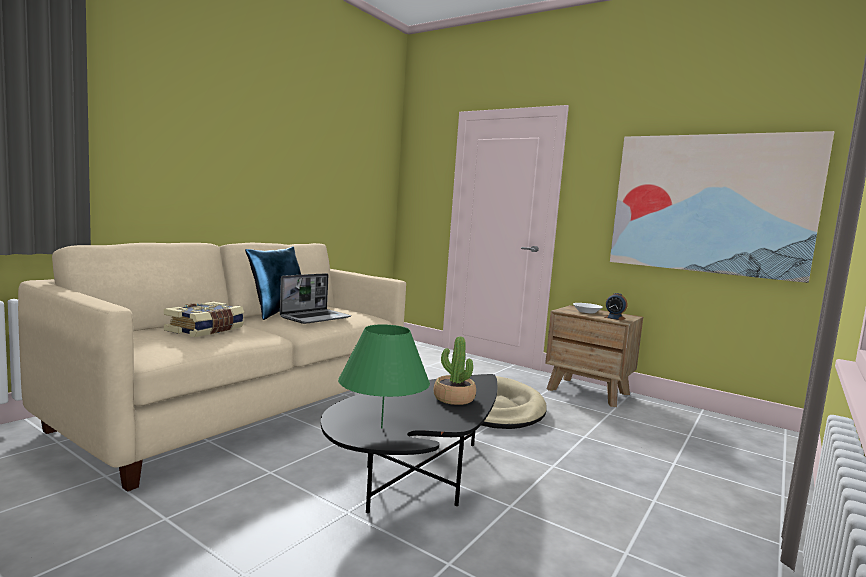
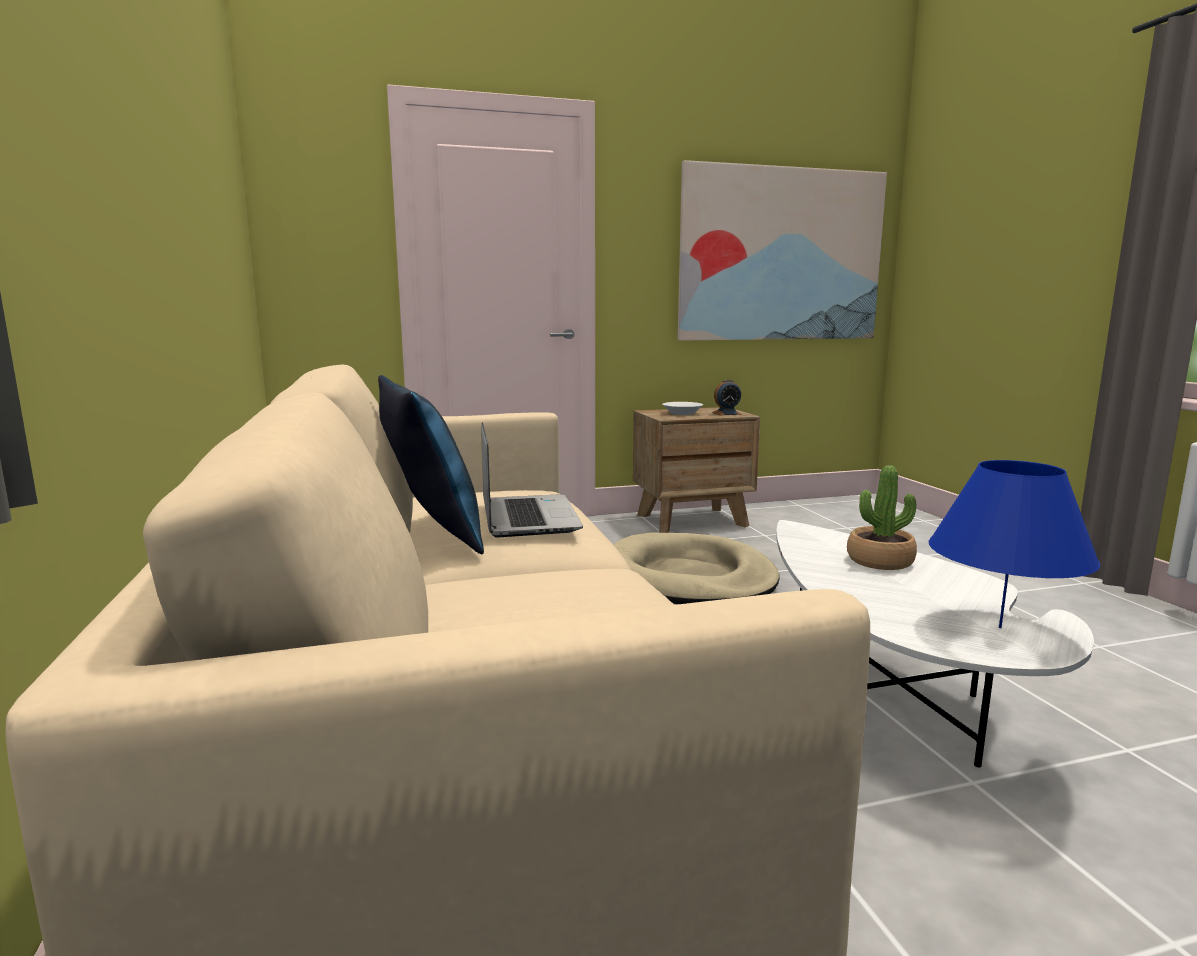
camera: 50 degrees left, 5 degrees up
book [164,301,244,337] -> none
black coffee table [321,374,497,513] -> white coffee table [776,520,1094,768]
green table lamp [338,324,430,429] -> blue table lamp [929,460,1100,628]

